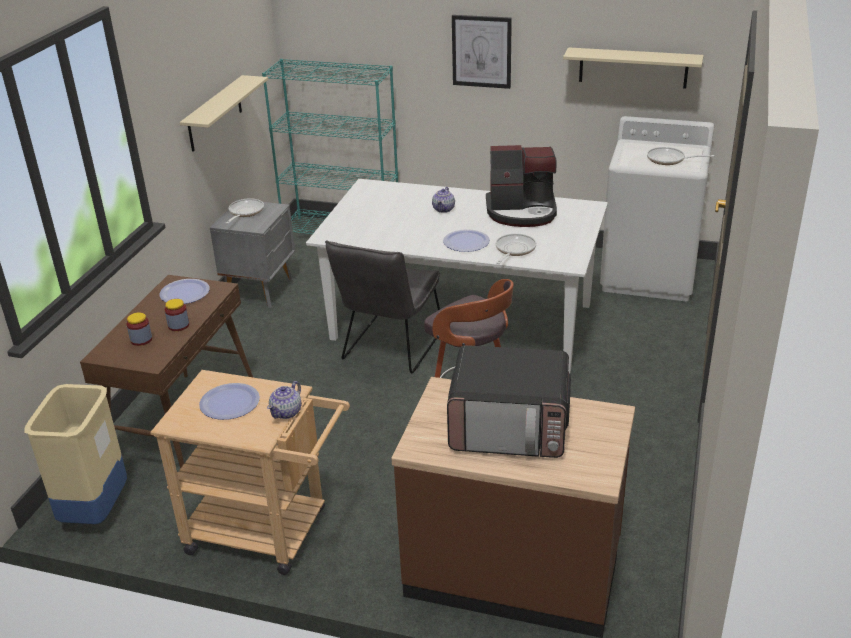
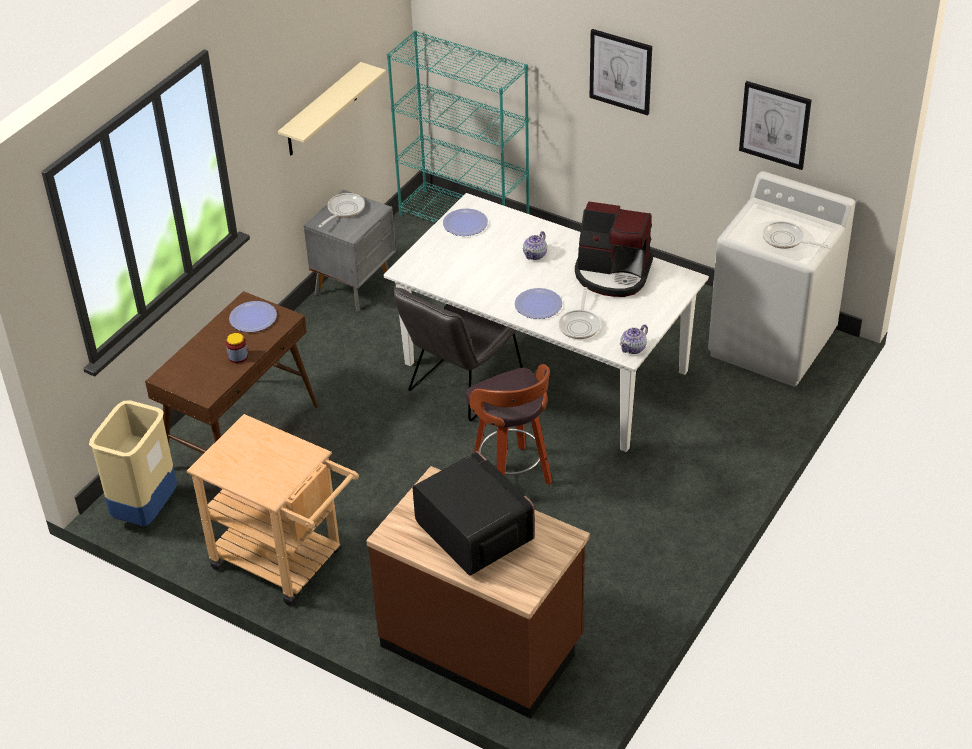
camera: 15 degrees right, 10 degrees up
jar [126,313,152,346] -> none
plate [199,383,260,420] -> plate moved to [443,209,488,236]
teapot [267,381,302,419] -> teapot moved to [620,324,648,354]
microwave [447,345,571,458] -> microwave turned 150 degrees counterclockwise [413,451,535,576]
frying pan [496,234,536,264] -> frying pan turned 150 degrees clockwise [559,287,600,339]
beige shelf [563,47,704,89] -> picture [739,81,812,170]

